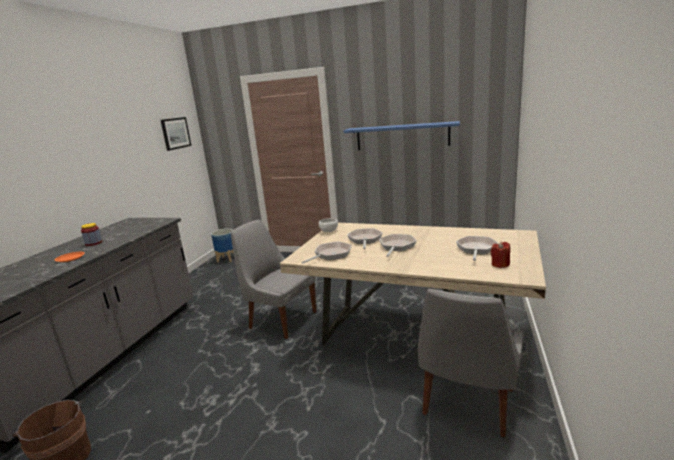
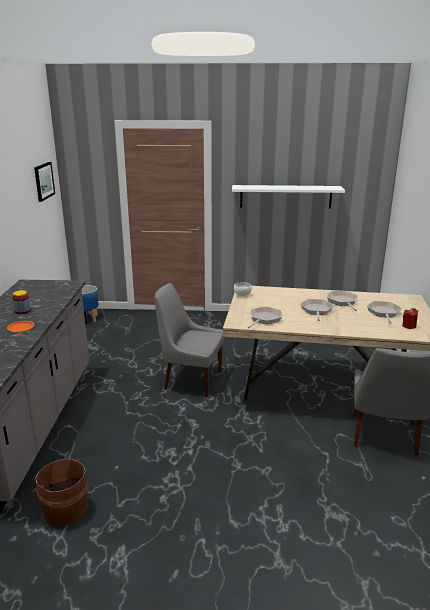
camera: 15 degrees left, 5 degrees up
blue shelf [343,121,460,150] -> white shelf [232,185,345,209]
frying pan [347,228,383,249] -> frying pan moved to [327,291,358,311]

